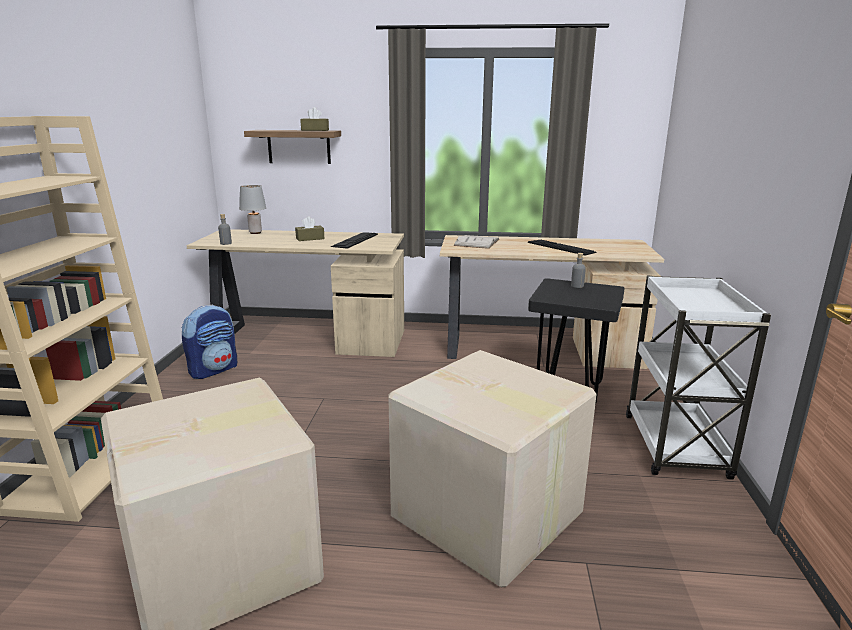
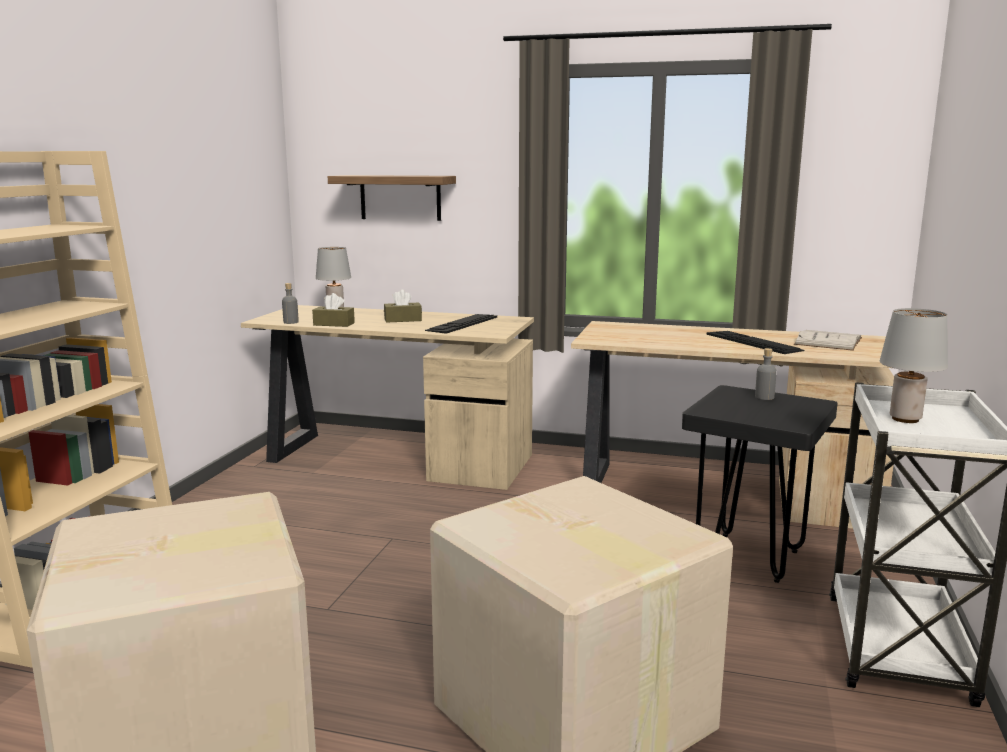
camera: 10 degrees right, 5 degrees down
backpack [182,305,237,379] -> none
brown tissue box [300,107,329,131] -> brown tissue box moved to [312,293,355,327]
white book [453,235,499,249] -> white book moved to [794,330,862,351]
none -> grey table lamp [880,308,948,423]

